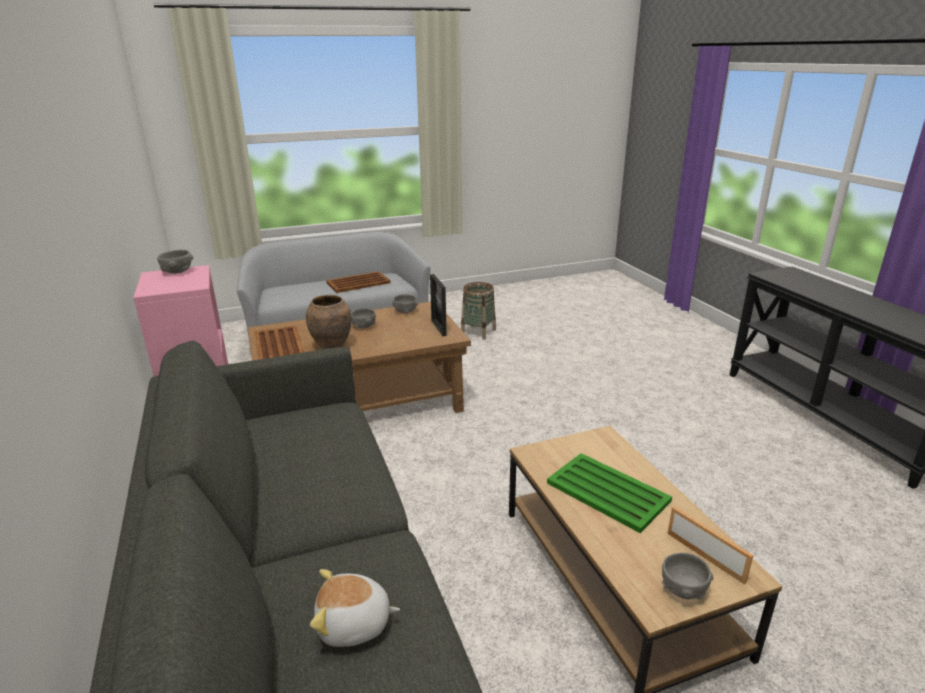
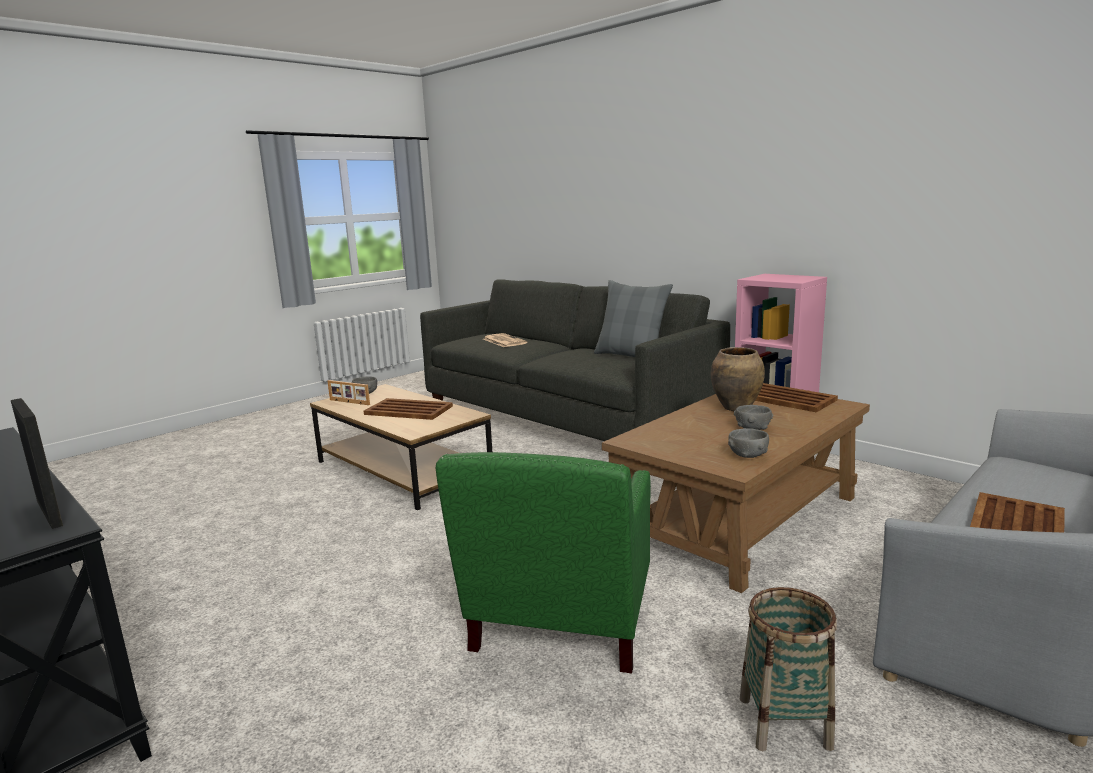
camera: 155 degrees right, 10 degrees down
grey bowl [157,250,193,274] -> none
plush toy [310,569,400,647] -> newspaper [483,333,527,347]
picture frame [430,274,447,336] -> picture frame moved to [11,398,63,529]
green tray [547,453,672,533] -> brown tray [364,398,453,420]
none -> green armchair [436,452,651,673]
none -> grey pillow [594,280,673,357]

